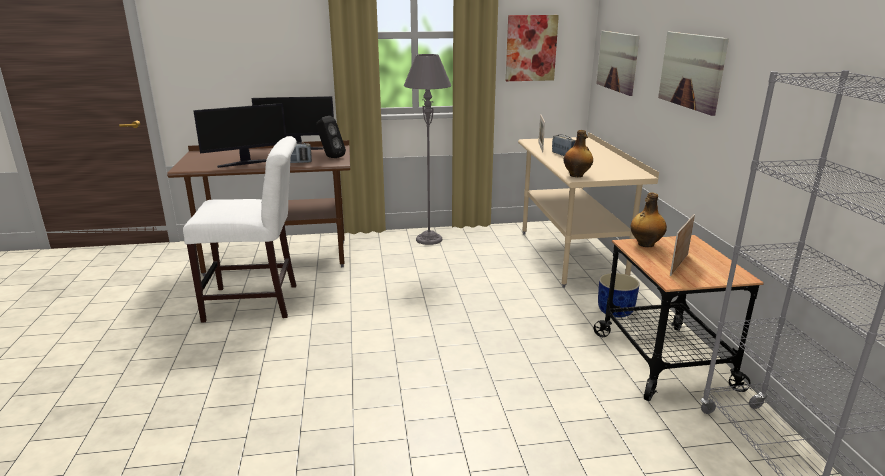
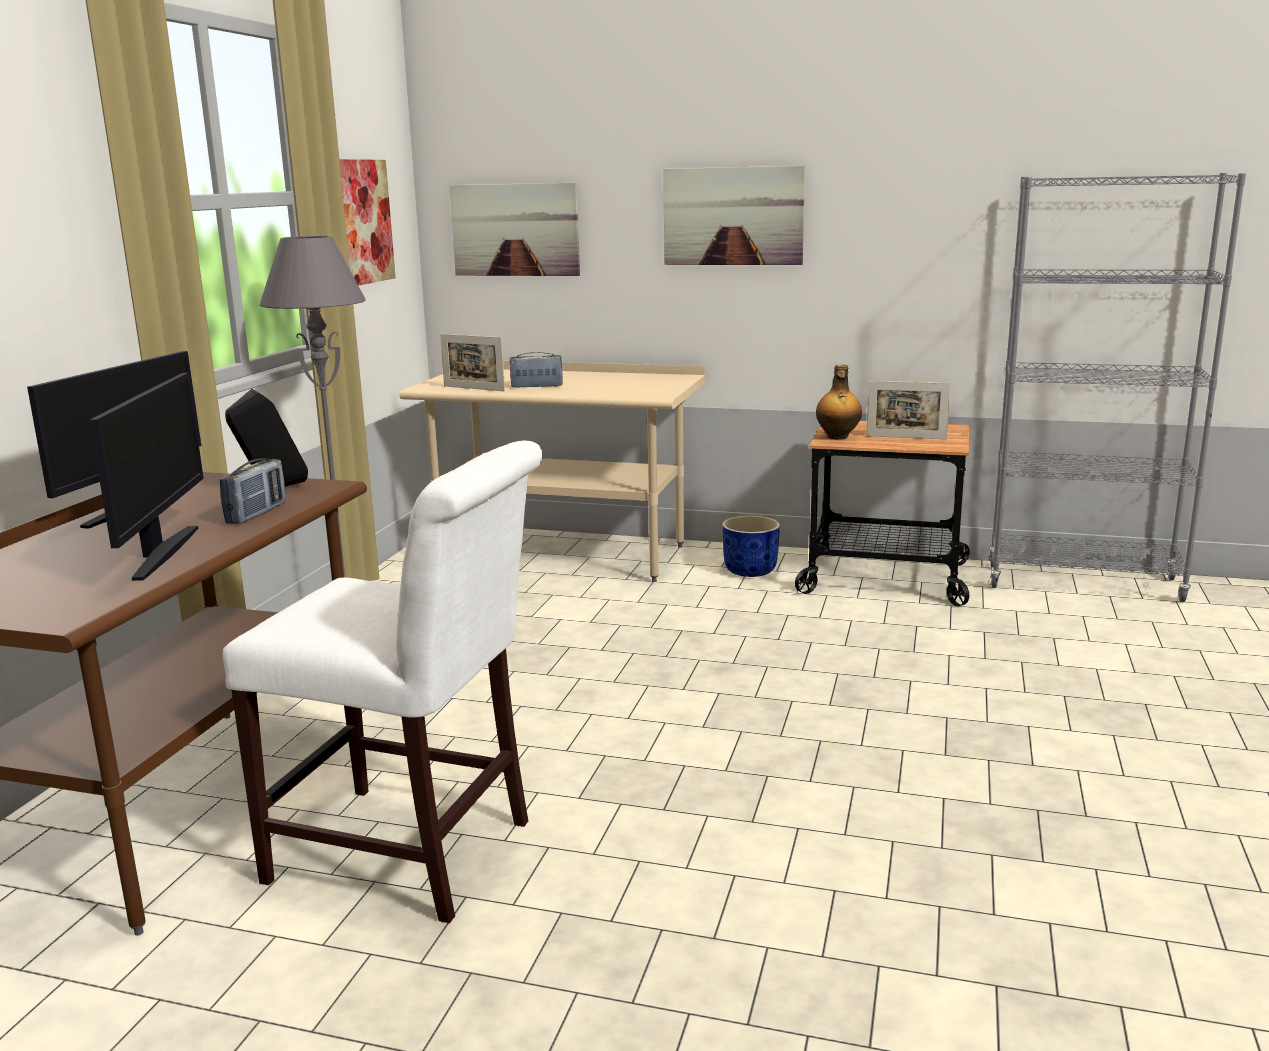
camera: 65 degrees left, 5 degrees down
white chair [183,137,297,323] -> white chair turned 90 degrees clockwise [222,440,542,923]
bottle [563,130,593,177] -> none
picture frame [670,214,695,276] -> picture frame turned 45 degrees counterclockwise [866,381,950,439]

